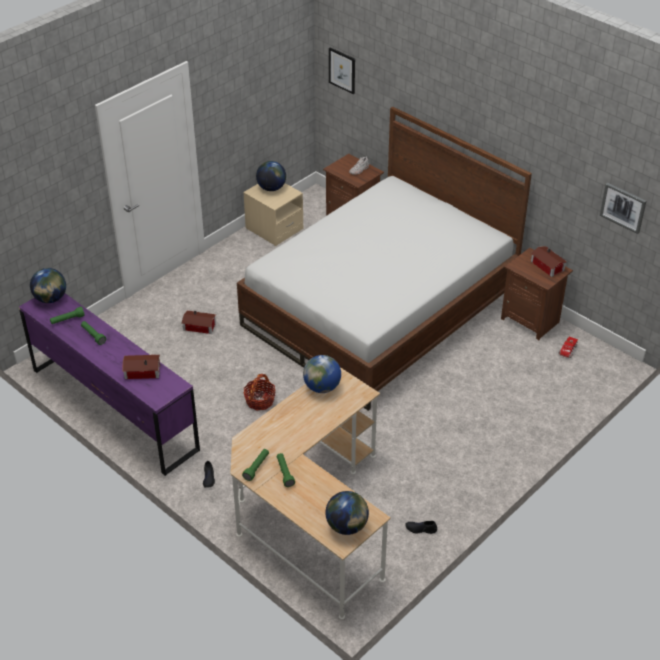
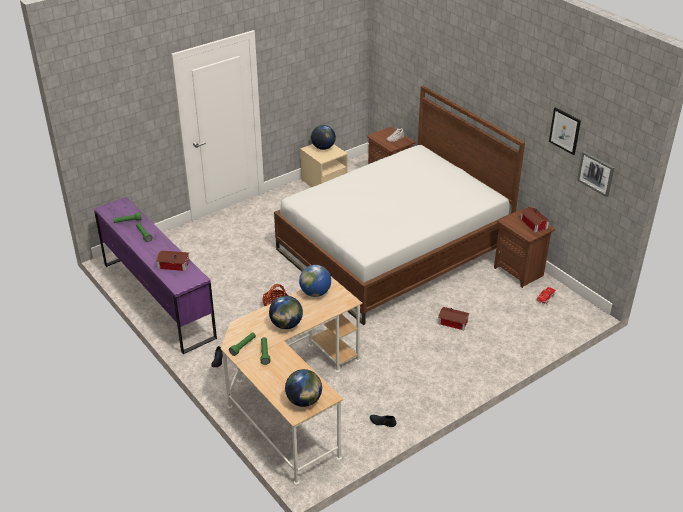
camera: 10 degrees right, 5 degrees down
globe [30,268,66,303] -> globe moved to [269,296,303,329]
toy house [182,311,216,334] -> toy house moved to [438,307,470,330]
picture [329,47,355,94] -> picture moved to [549,108,581,155]

